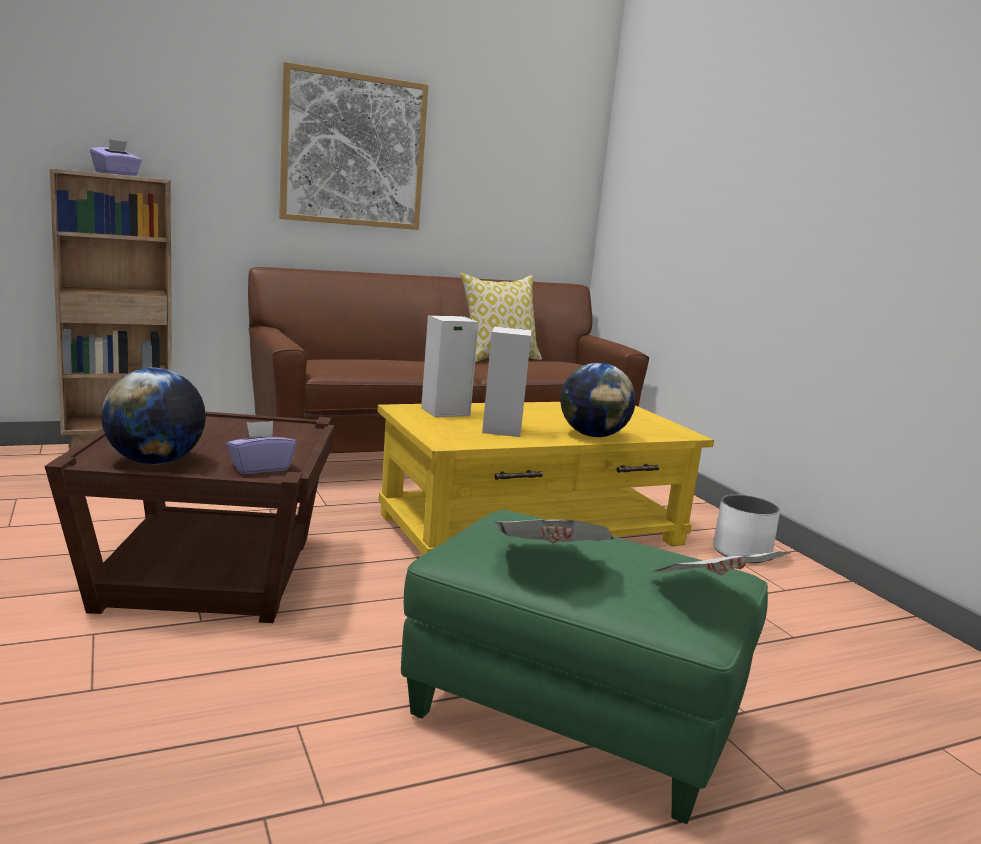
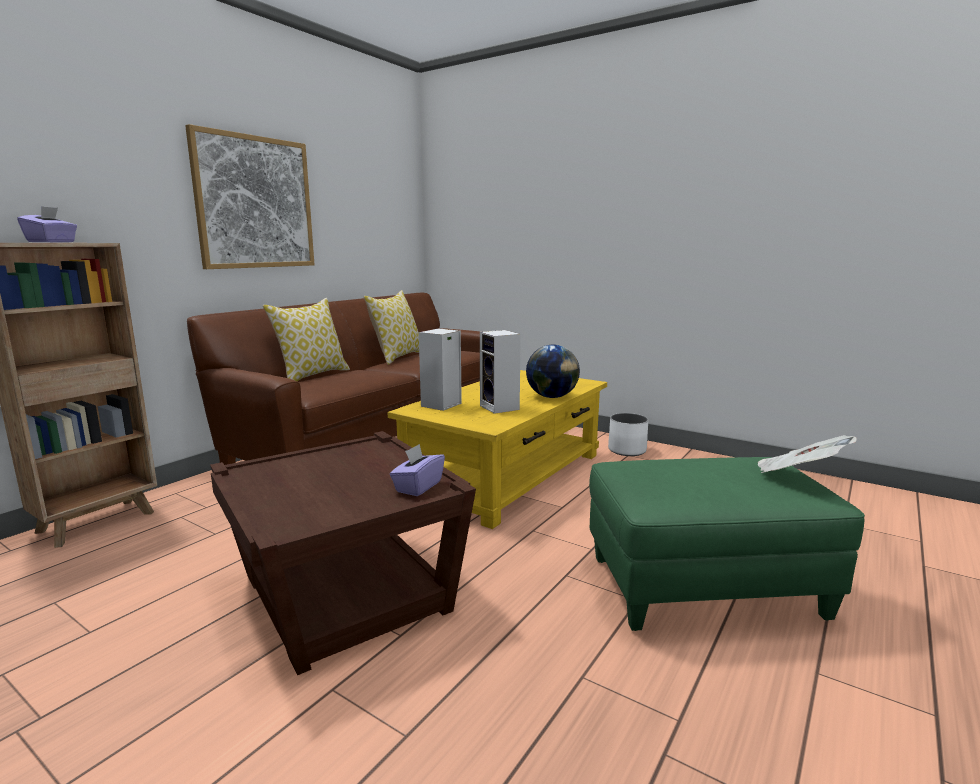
camera: 30 degrees left, 0 degrees up
globe [101,368,206,465] -> none
newspaper [495,519,614,544] -> none
none -> pillow [263,298,350,382]

